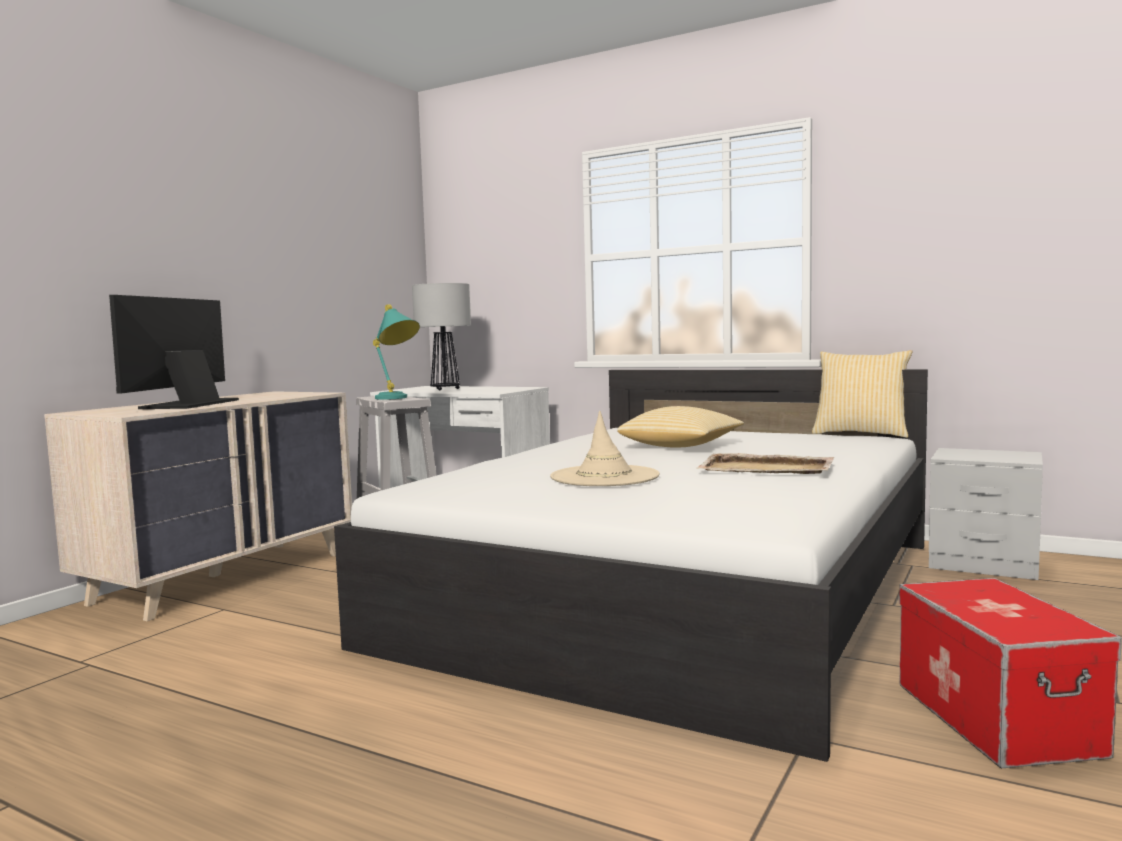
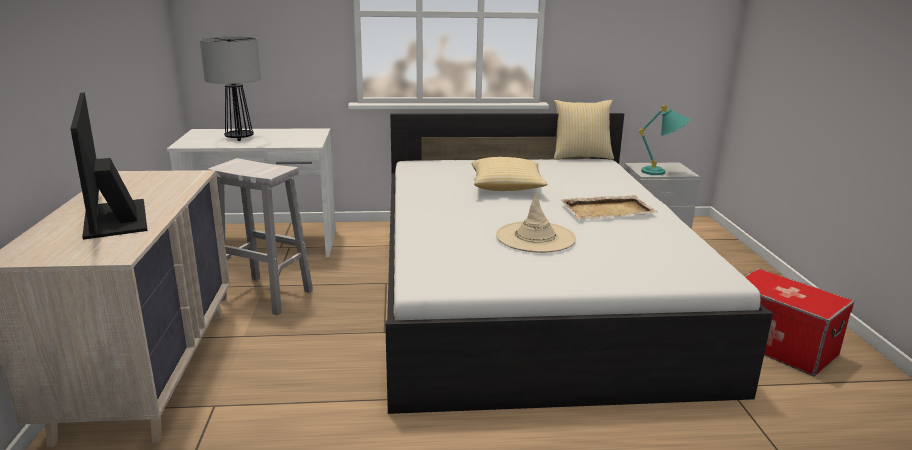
camera: 35 degrees left, 15 degrees up
turquoise table lamp [373,304,420,400] -> turquoise table lamp moved to [639,105,690,175]

